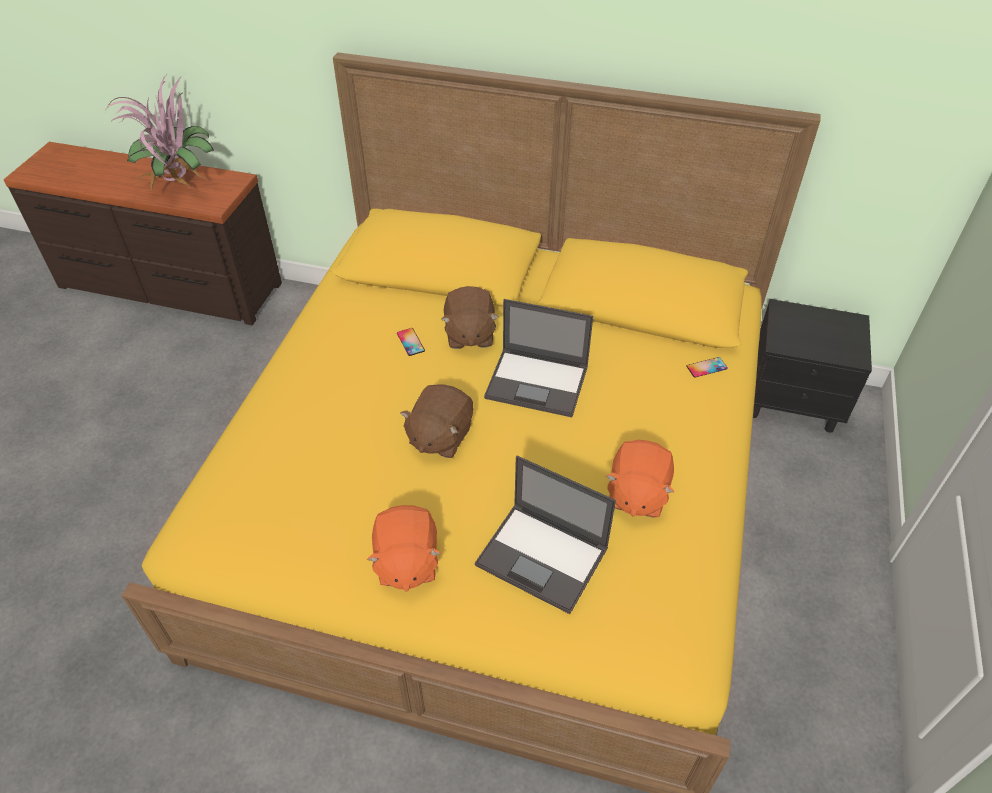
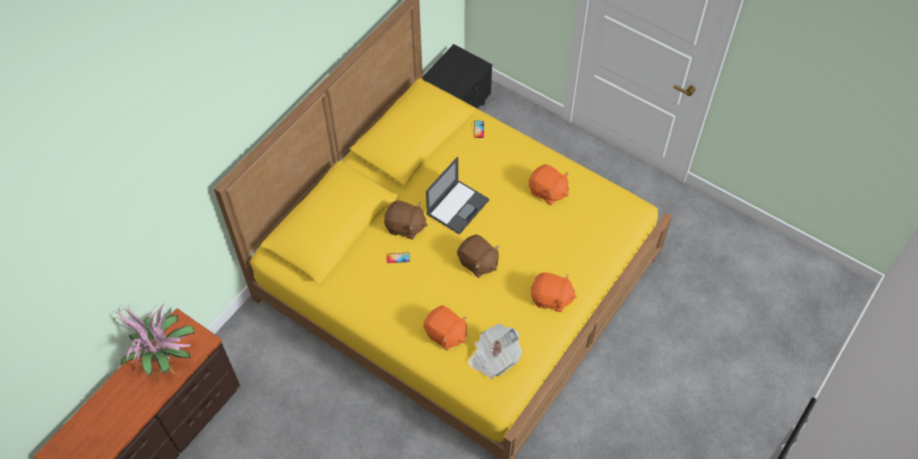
camera: 70 degrees left, 10 degrees up
laptop [475,456,616,614] -> none
none -> orange plush toy [423,306,467,350]
none -> newspaper [468,324,522,379]

